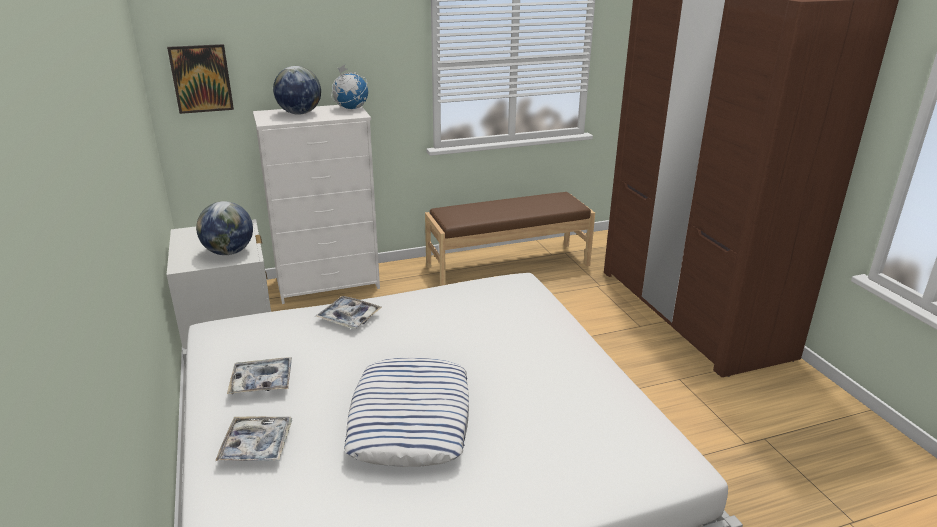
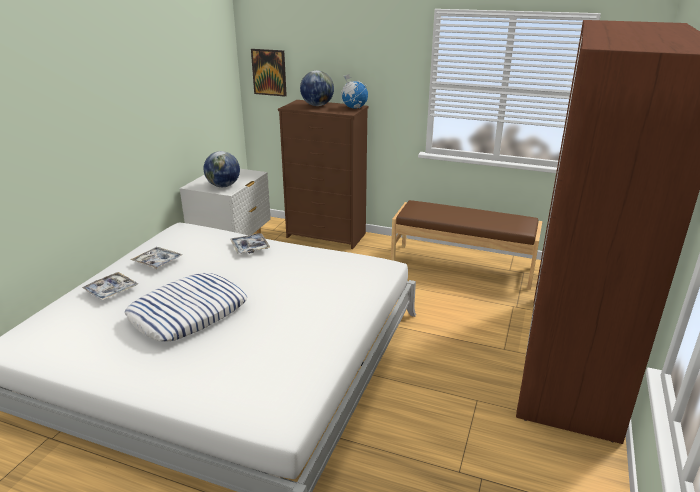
camera: 40 degrees right, 0 degrees up
white dresser [253,105,380,304] -> brown dresser [278,100,369,249]

